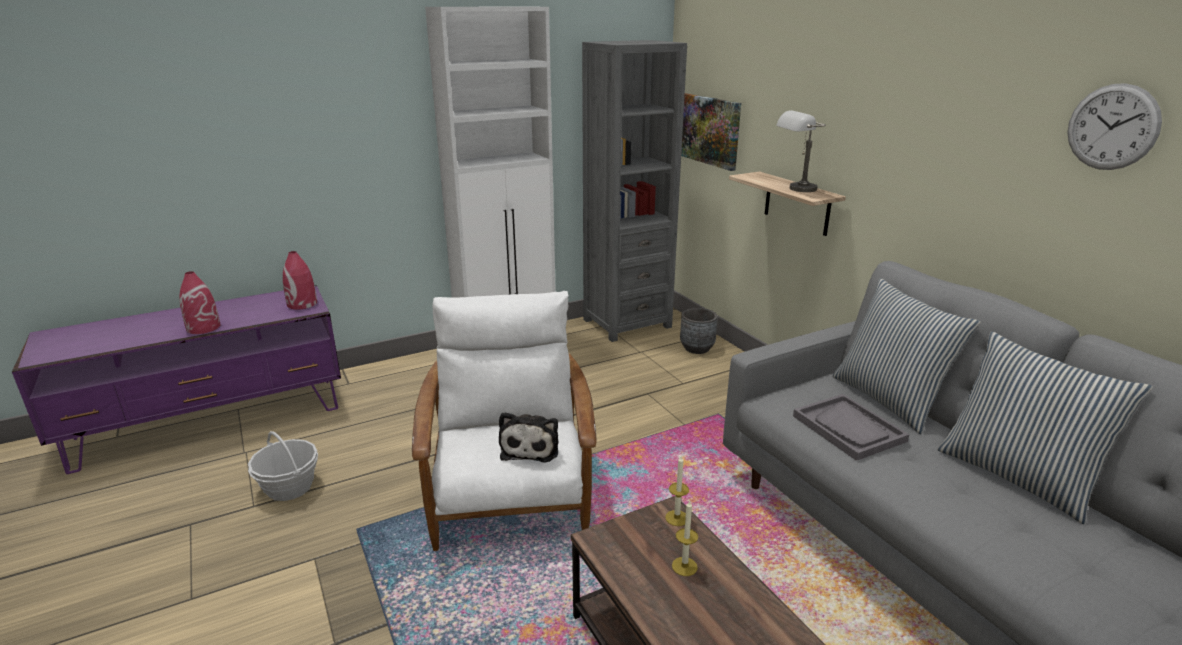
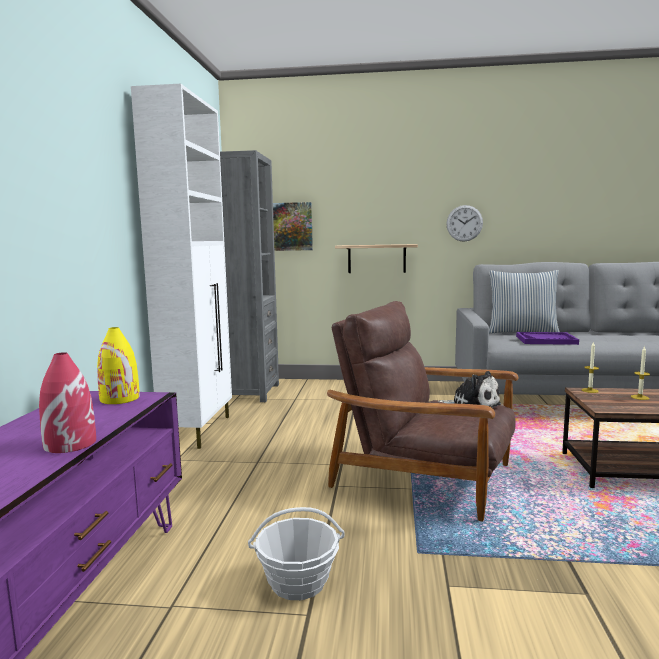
camera: 55 degrees left, 15 degrees down
red vase [283,251,317,309] -> yellow vase [97,327,140,404]
white armchair [412,291,597,551] -> brown armchair [327,301,519,521]
grey planter [680,308,718,354] -> none
grey table lamp [776,110,826,192] -> none
grey tray [793,394,909,461] -> purple tray [516,332,579,345]
pillow [937,331,1153,524] -> none
wall clock [1067,83,1162,170] -> wall clock moved to [446,205,483,242]

